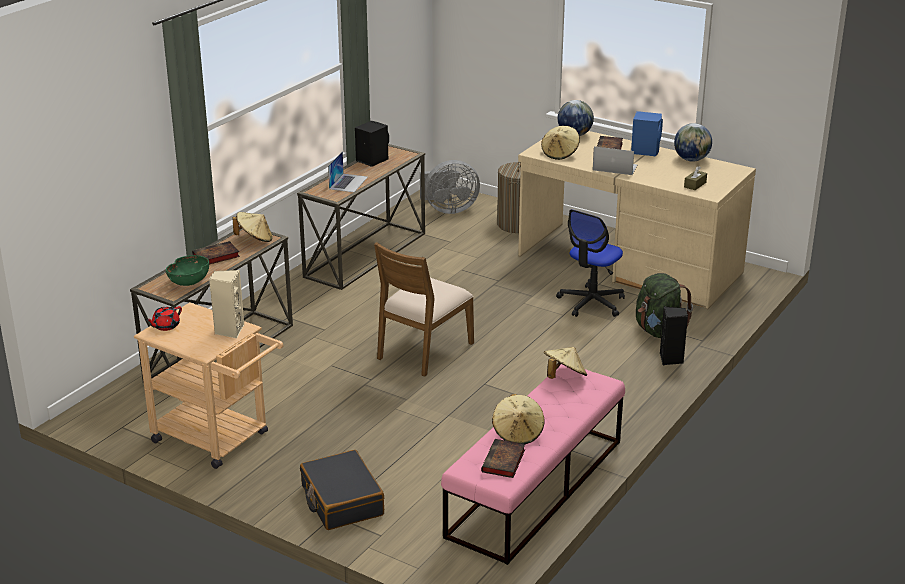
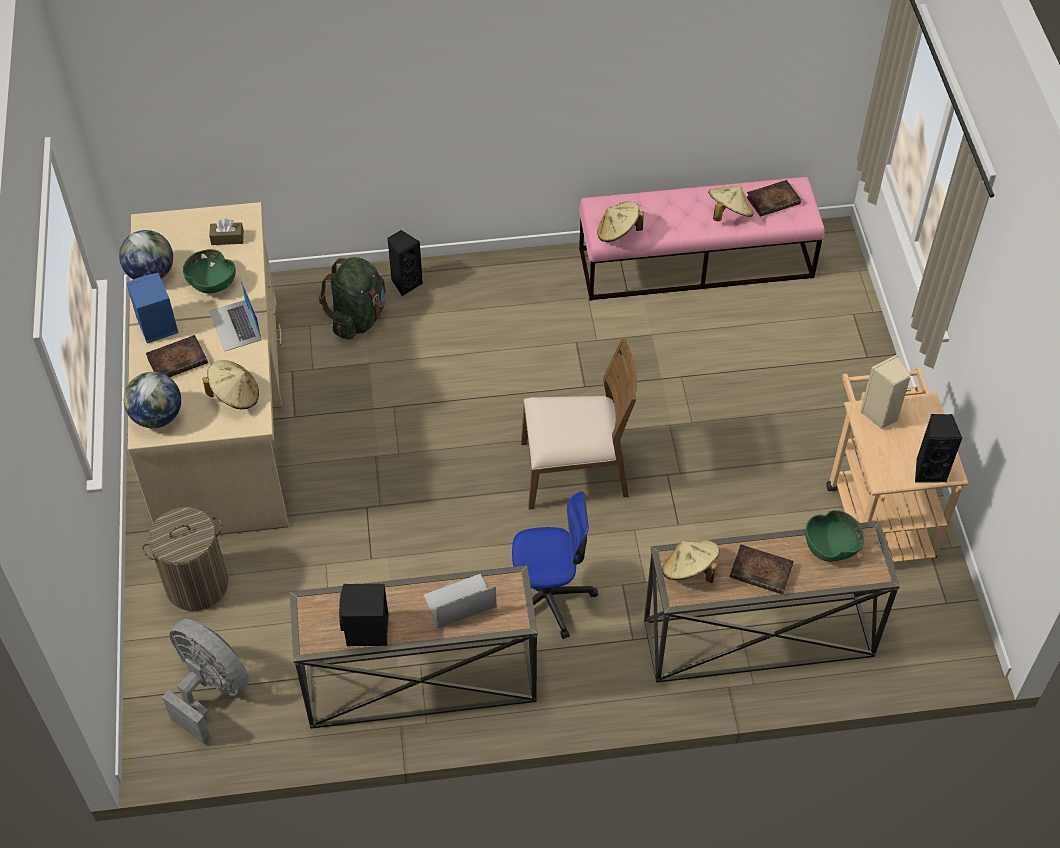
camera: 130 degrees left, 25 degrees up
red teapot [146,306,182,331] -> black speaker [915,414,963,482]
black suitcase [300,450,384,530] -> none
office chair [556,209,625,317] -> office chair moved to [512,491,598,639]
none -> green bowl [183,249,236,293]

